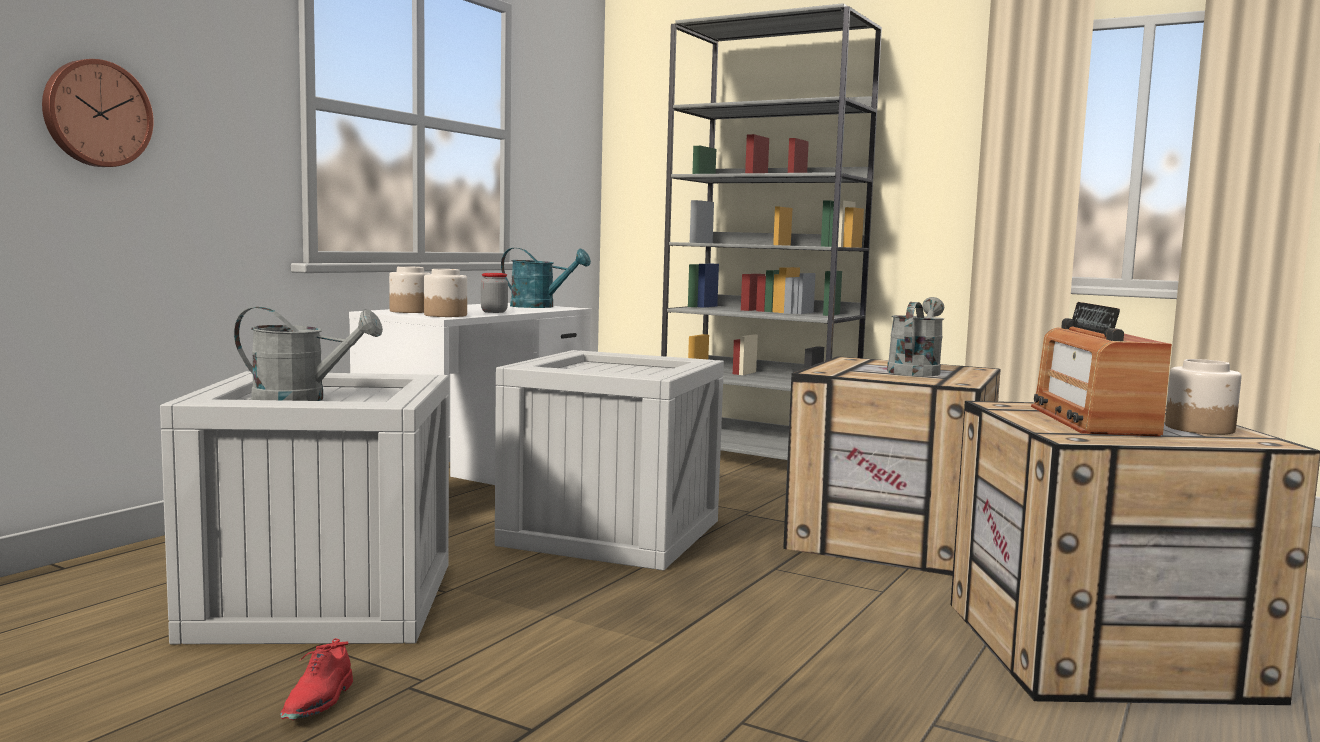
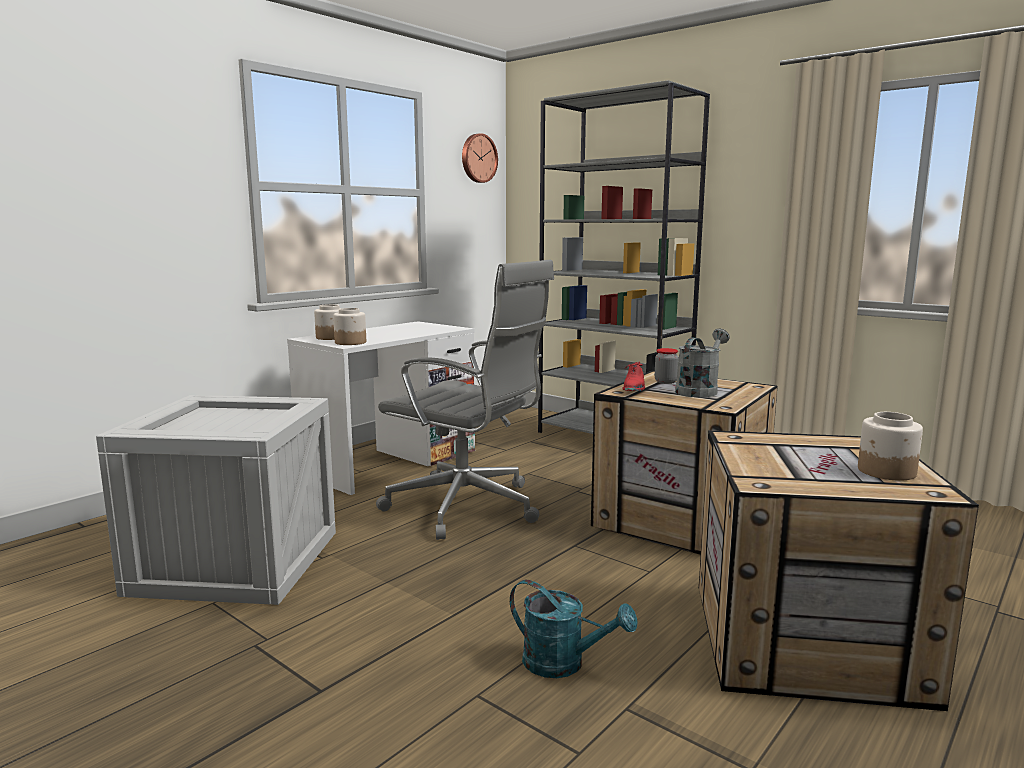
camera: 10 degrees right, 5 degrees up
wall clock [42,59,154,167] -> wall clock moved to [462,133,498,183]
grey watering can [234,307,383,401] -> none
red shoe [280,638,353,720] -> red shoe moved to [622,362,645,391]
jar [481,273,508,313] -> jar moved to [655,348,679,384]
crate [495,350,724,571] -> grey office chair [376,260,554,540]
turquoise watering can [501,248,591,308] -> turquoise watering can moved to [510,580,638,678]
radio [1031,302,1172,437] -> none

